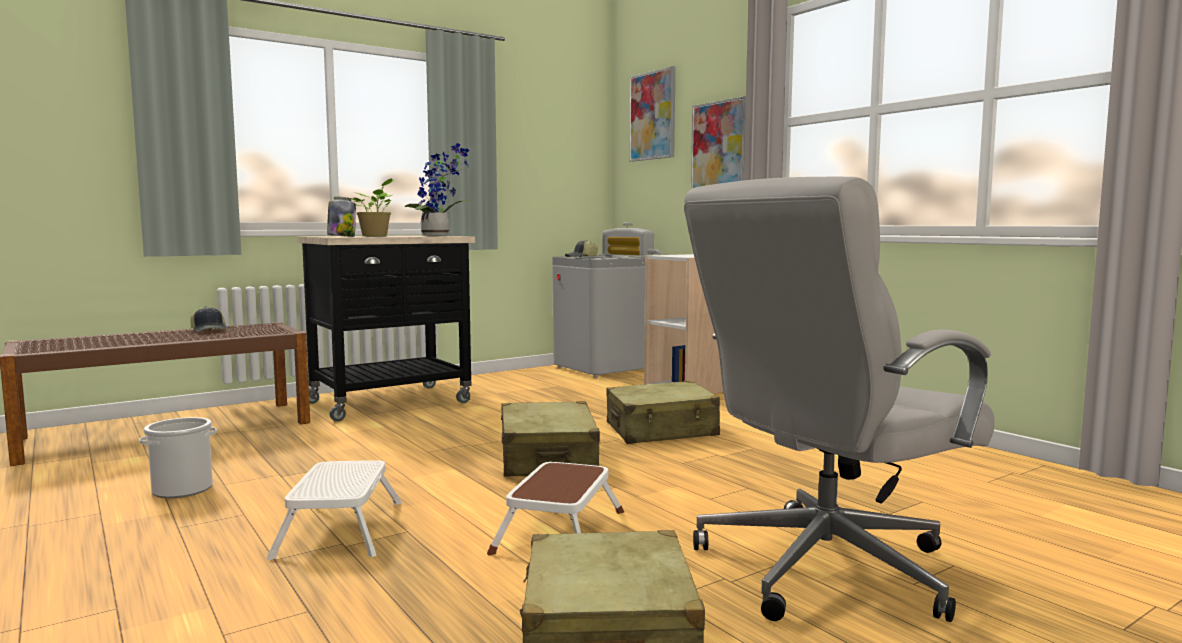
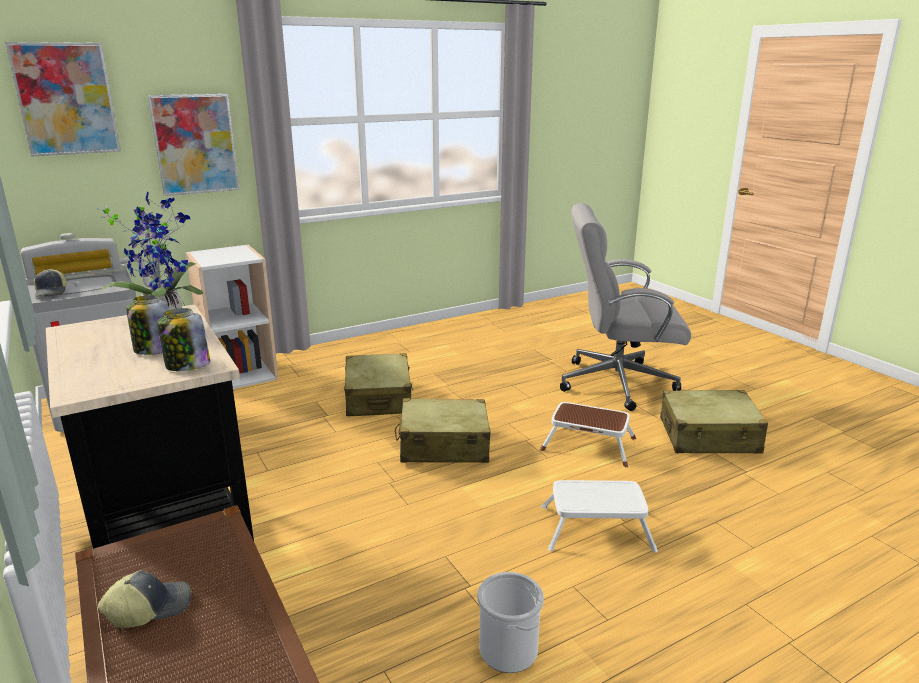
camera: 85 degrees left, 15 degrees up
potted plant [351,178,394,236] -> jar [126,295,169,355]
grey office chair [684,177,995,622] -> grey office chair turned 120 degrees clockwise [560,203,691,411]

